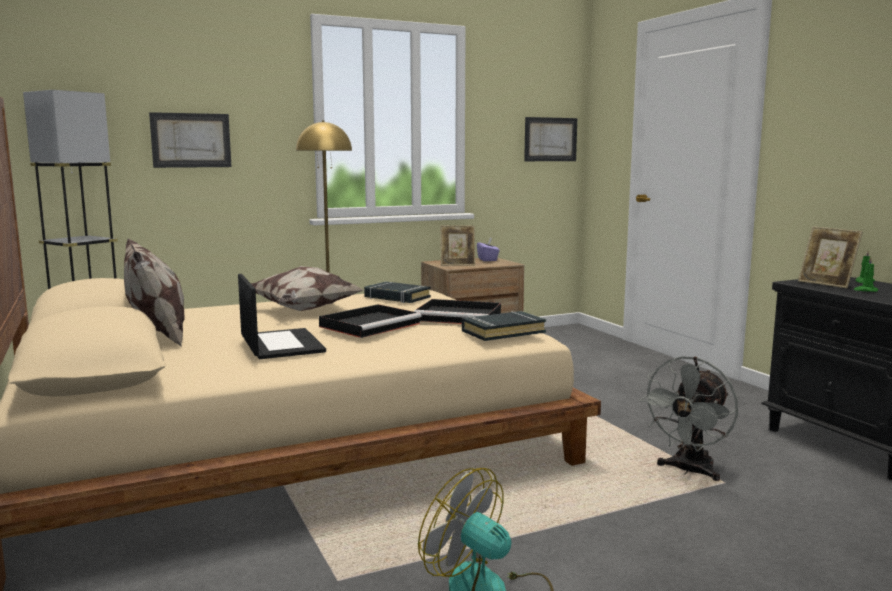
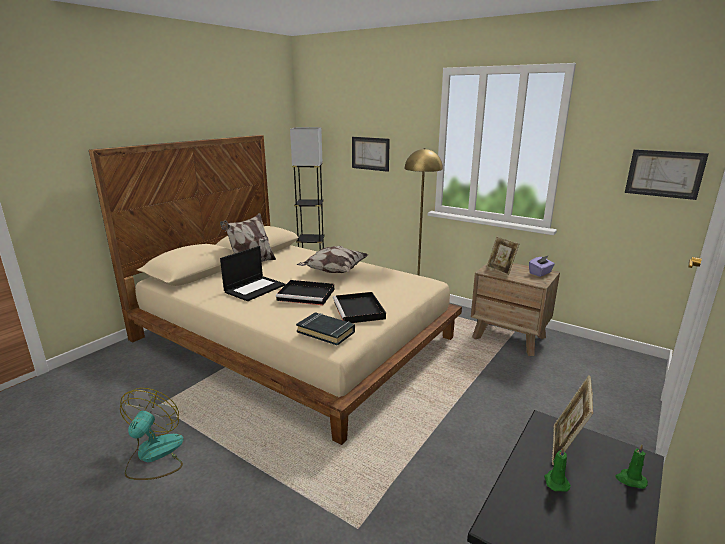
camera: 60 degrees right, 10 degrees up
black book [364,282,431,303] -> none
grey fan [640,356,738,481] -> none

